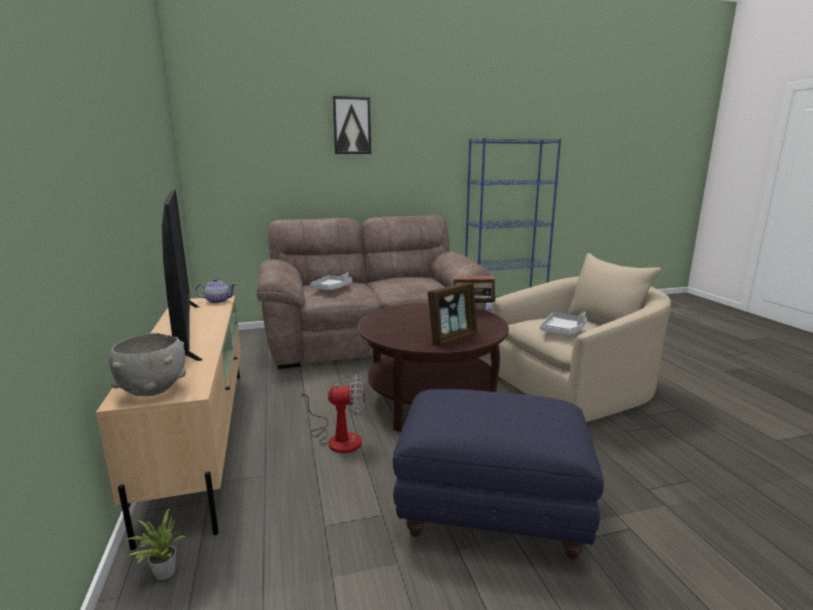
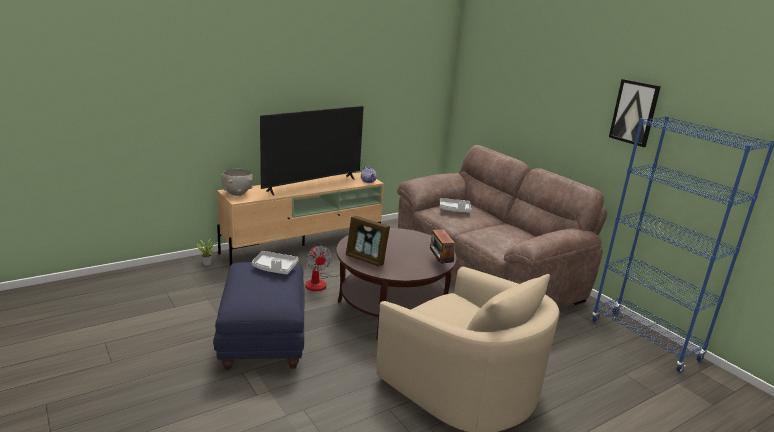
camera: 70 degrees right, 5 degrees up
picture [332,96,371,154] -> picture moved to [609,79,661,147]
grey tray [540,312,587,335] -> grey tray moved to [252,251,299,274]

